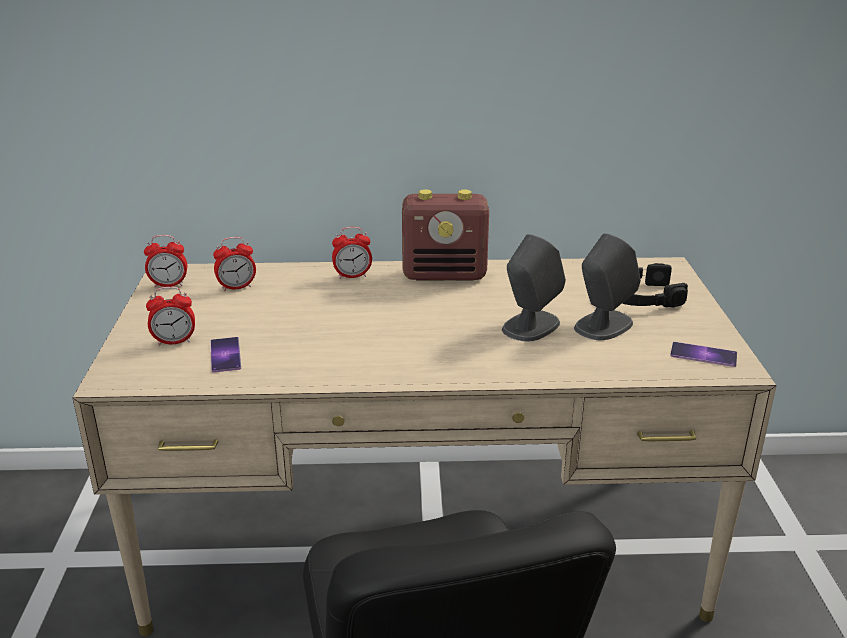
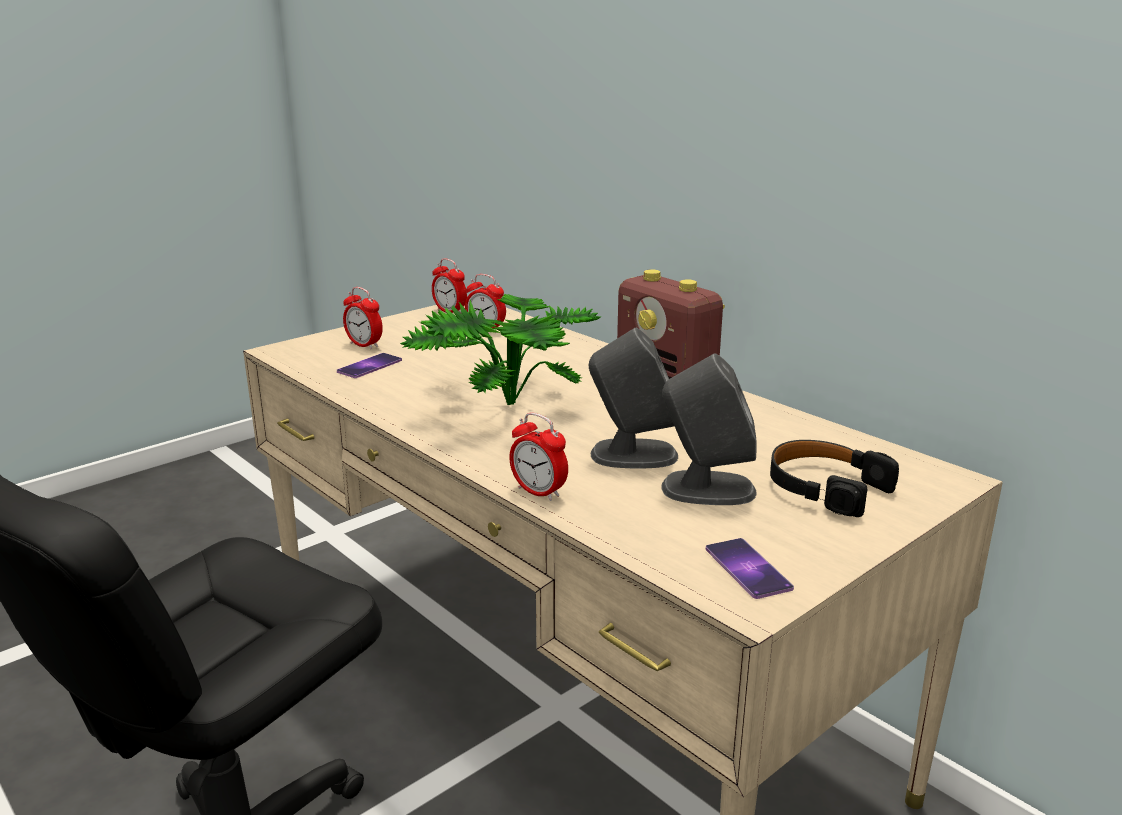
camera: 50 degrees right, 5 degrees down
alarm clock [332,227,372,279] -> alarm clock moved to [509,412,568,501]
none -> potted plant [400,294,601,405]

